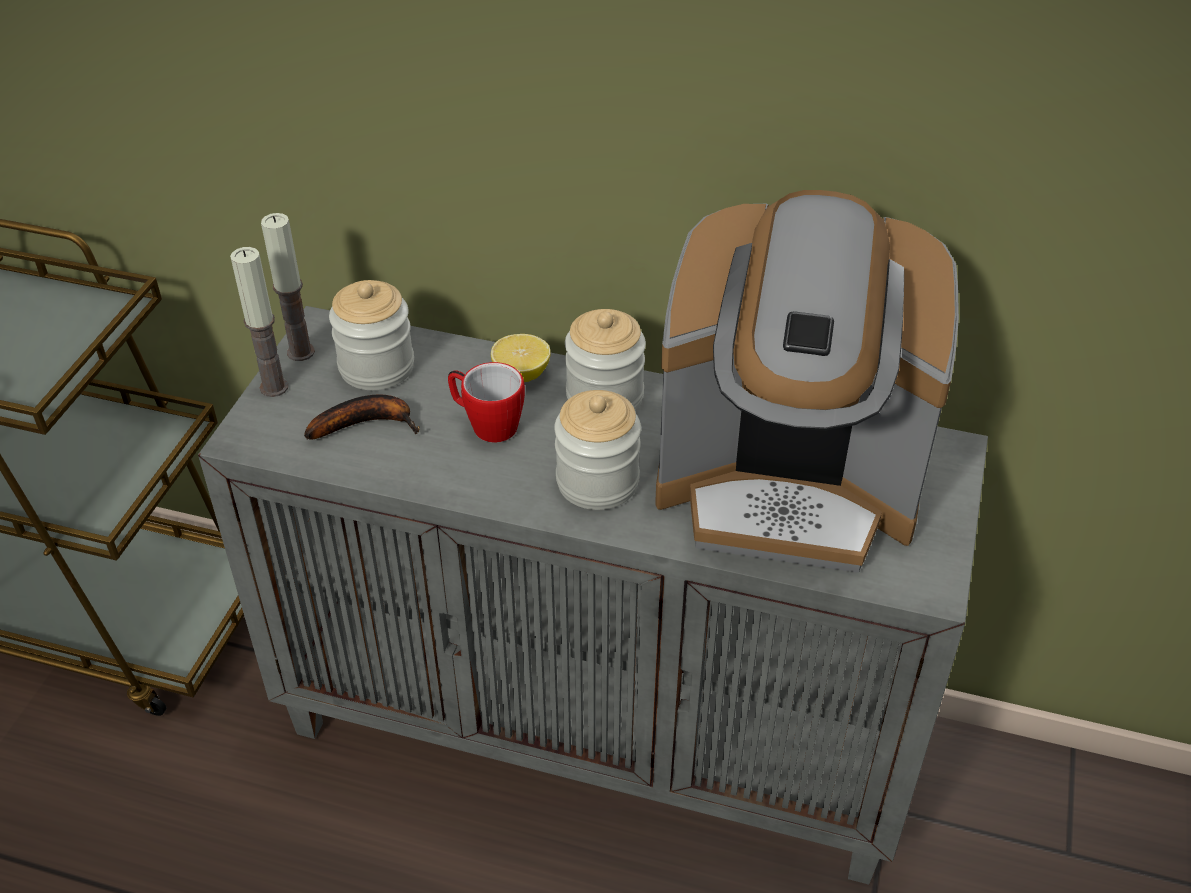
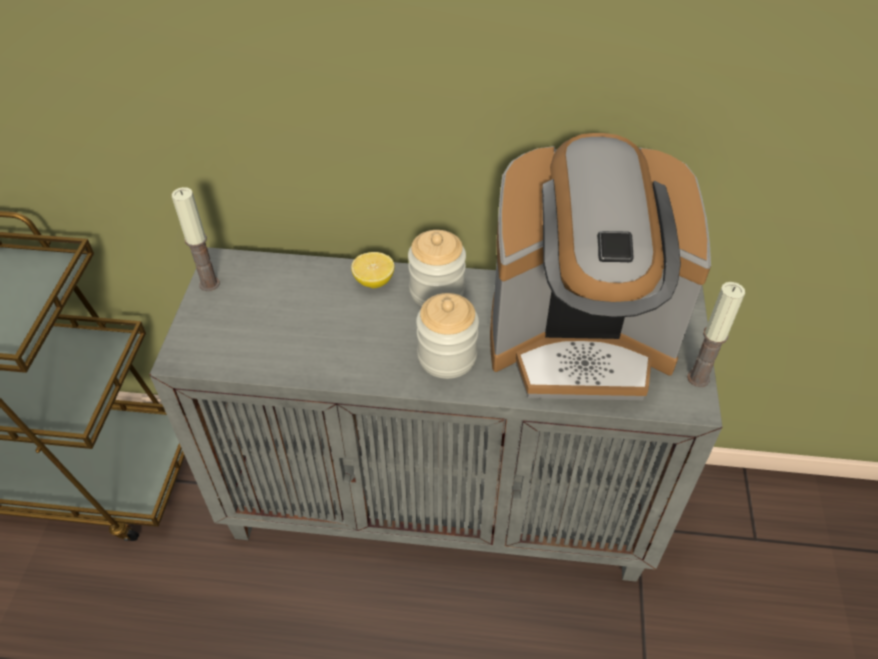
camera: 10 degrees left, 5 degrees up
candle [230,247,288,397] -> candle moved to [687,282,745,387]
banana [304,395,420,440] -> none
jar [329,280,414,390] -> none
mug [448,362,525,442] -> none

